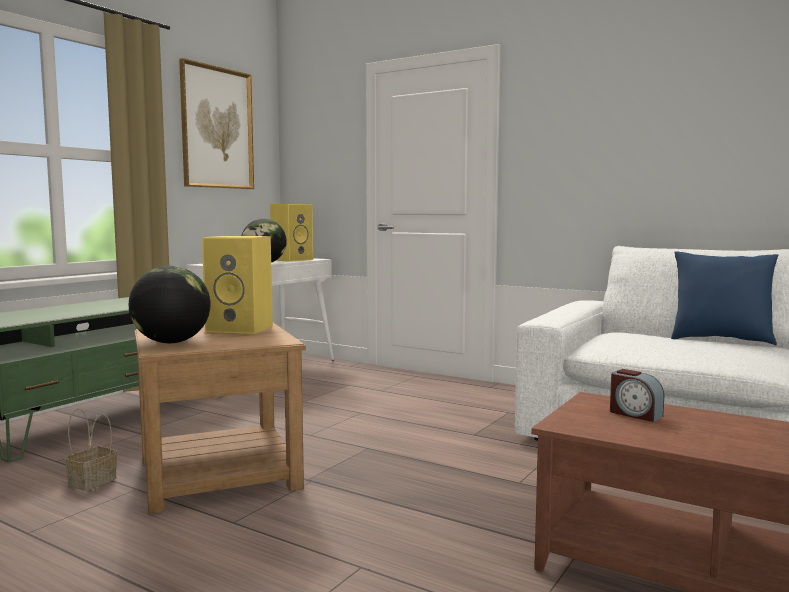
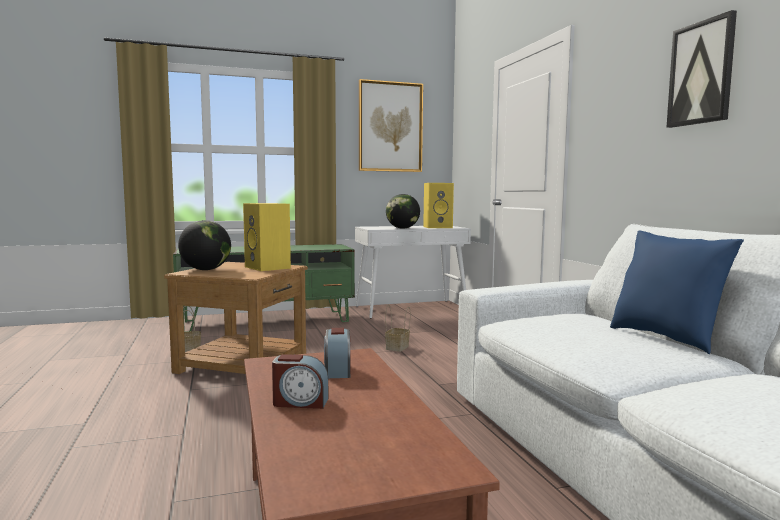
camera: 40 degrees right, 0 degrees up
none -> alarm clock [272,354,328,409]
none -> basket [385,305,410,352]
none -> picture [667,10,737,128]

